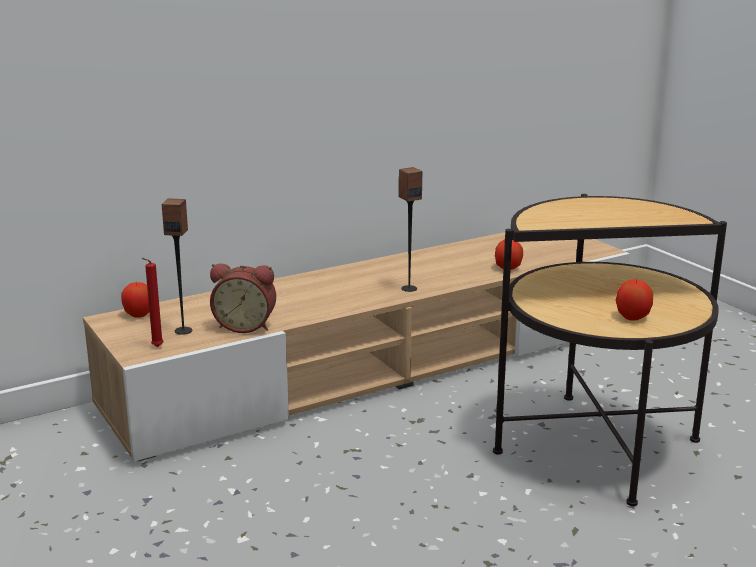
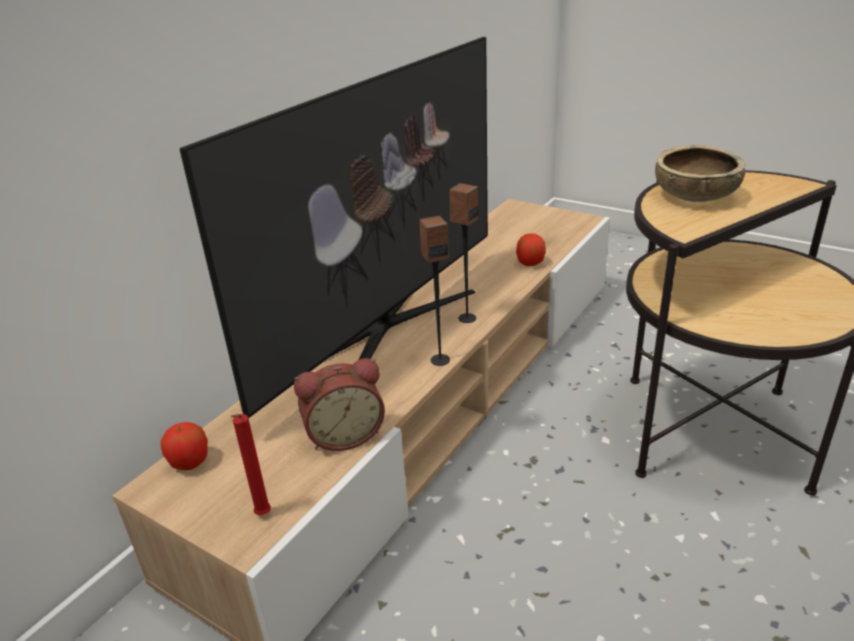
camera: 25 degrees left, 10 degrees up
speaker [162,198,192,335] -> speaker moved to [419,215,450,366]
apple [616,279,653,321] -> none
none -> television [180,37,488,418]
none -> brown bowl [655,145,746,202]

